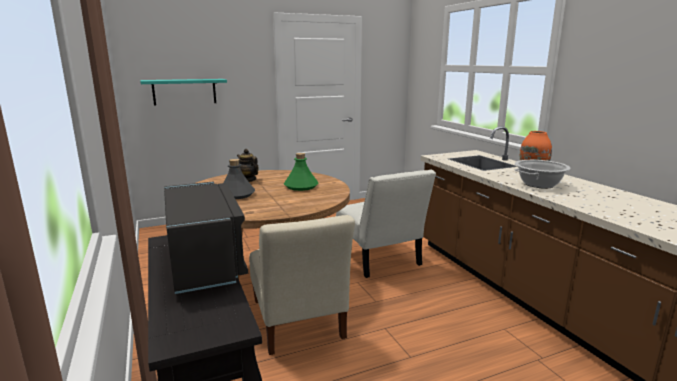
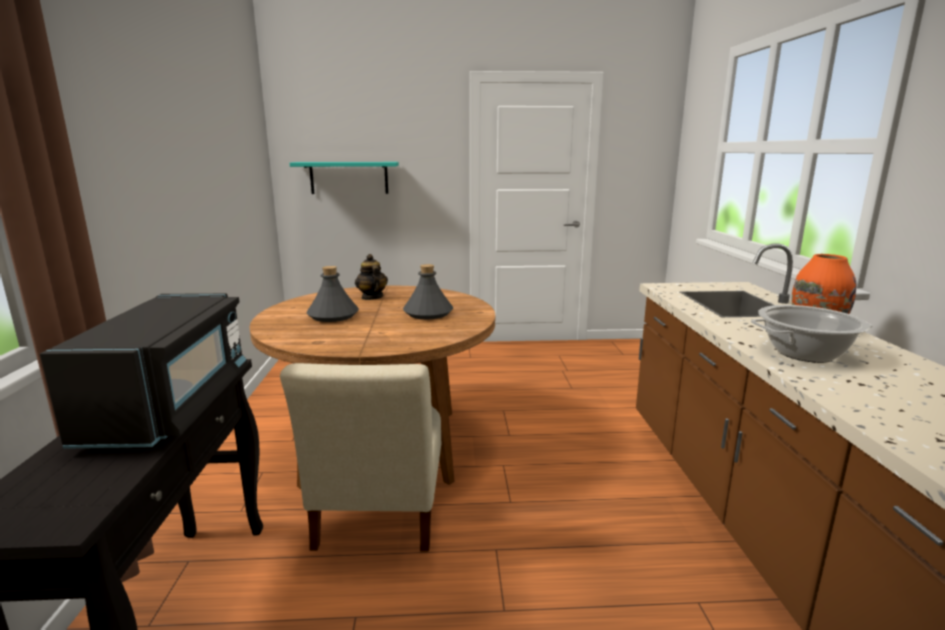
camera: 20 degrees right, 0 degrees up
green bottle [284,153,318,191] -> grey bottle [403,264,453,319]
white chair [336,170,436,278] -> none

